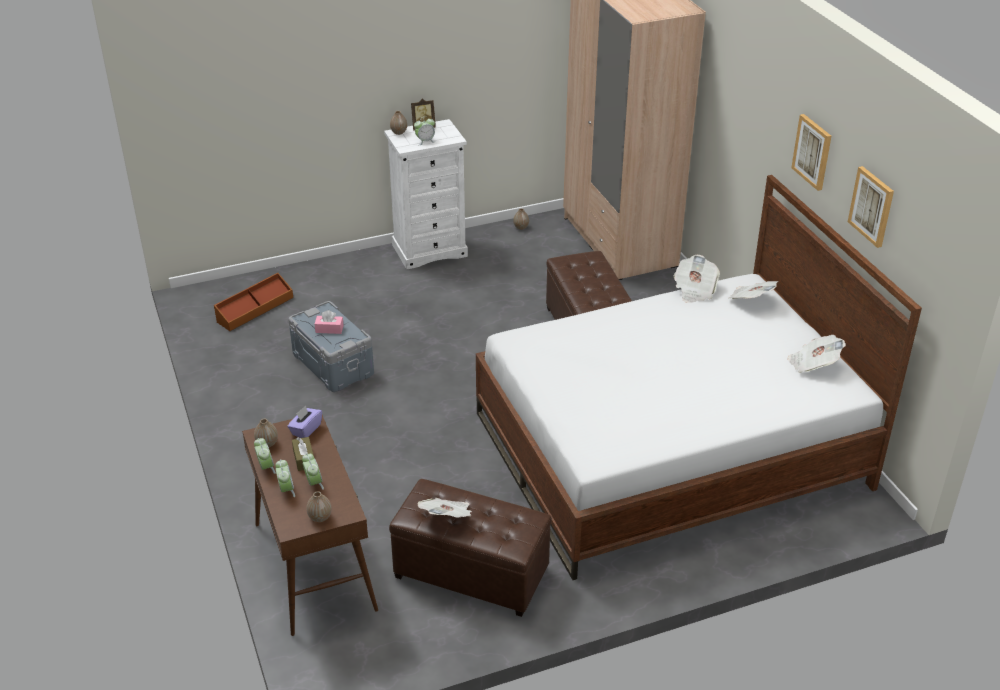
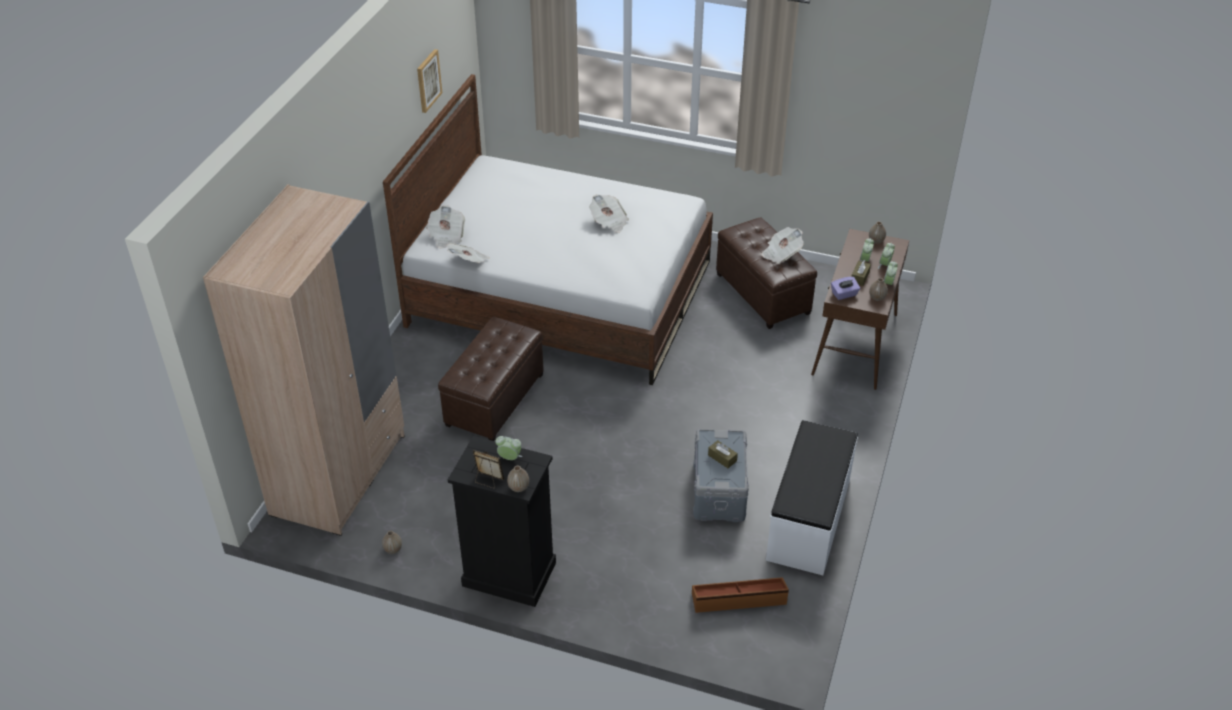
camera: 140 degrees left, 5 degrees up
pink tissue box [315,311,344,334] -> brown tissue box [708,440,738,468]
white dresser [384,119,468,270] -> black dresser [448,436,556,607]
newspaper [787,335,846,373] -> newspaper moved to [589,194,629,233]
picture [791,114,831,191] -> none
none -> white bench [766,420,858,575]

